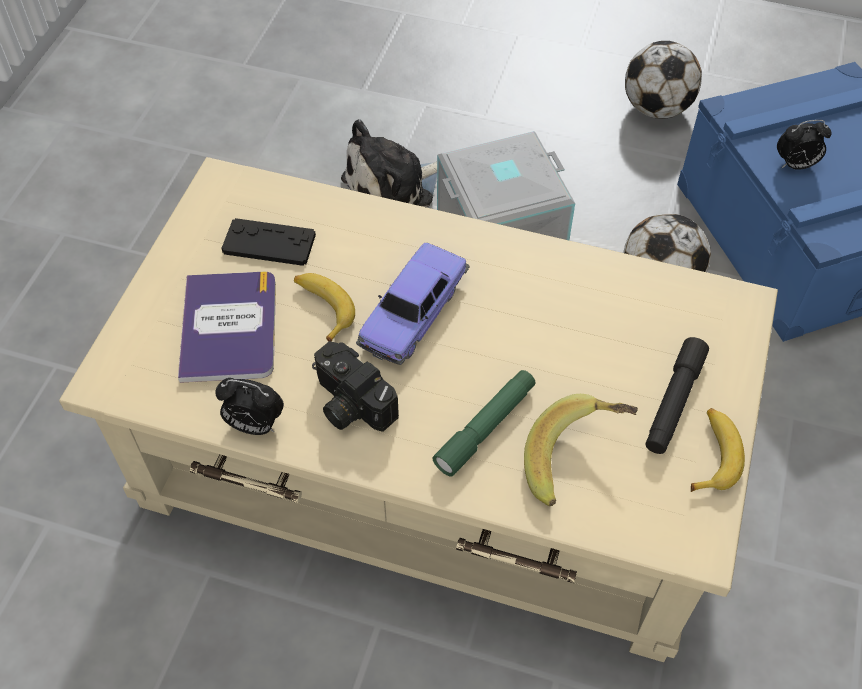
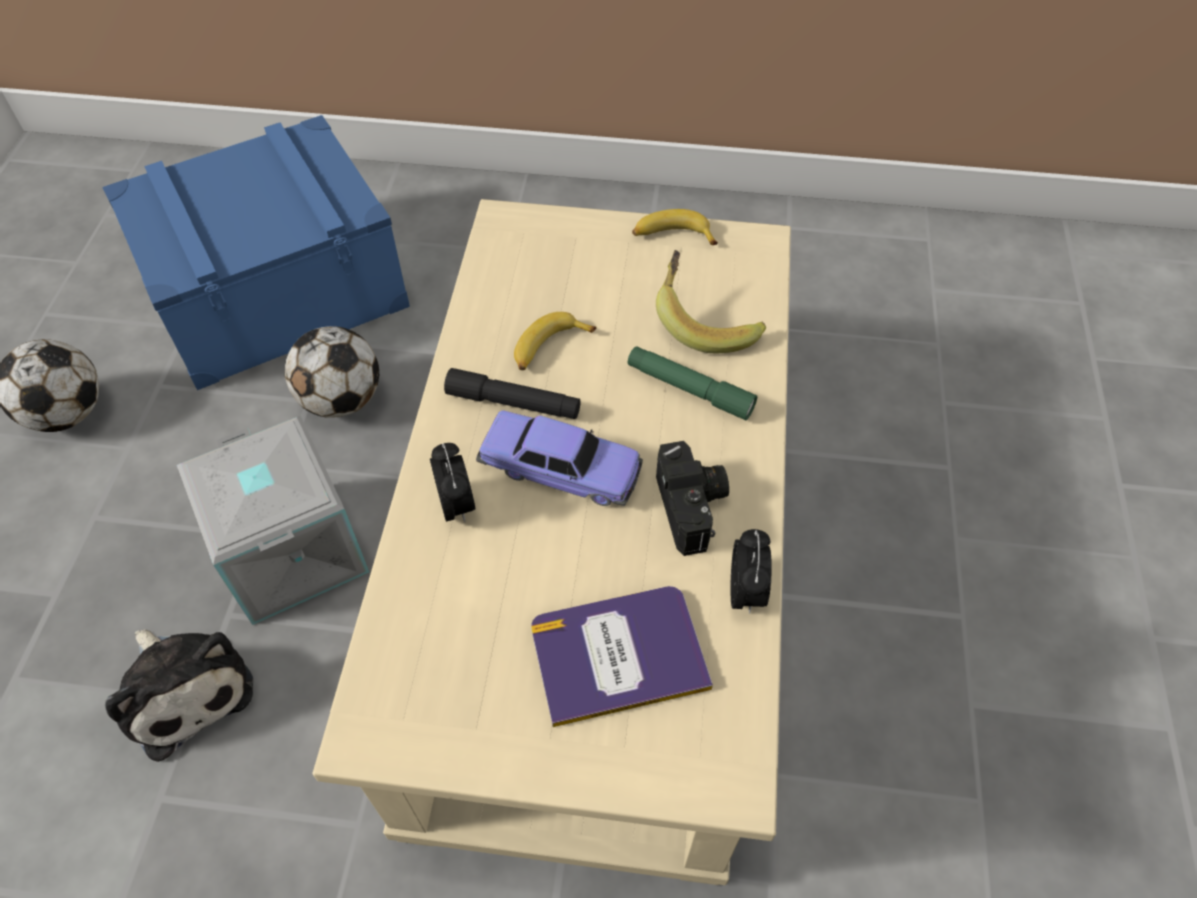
camera: 100 degrees left, 0 degrees up
black game controller [221,218,316,266] -> none
banana [294,273,355,342] -> banana moved to [514,312,596,370]
camera [312,341,399,432] -> camera turned 45 degrees counterclockwise [656,441,729,556]
black flashlight [645,337,709,454] -> black flashlight moved to [444,368,581,419]
alarm clock [777,120,832,170] -> alarm clock moved to [430,443,475,522]

